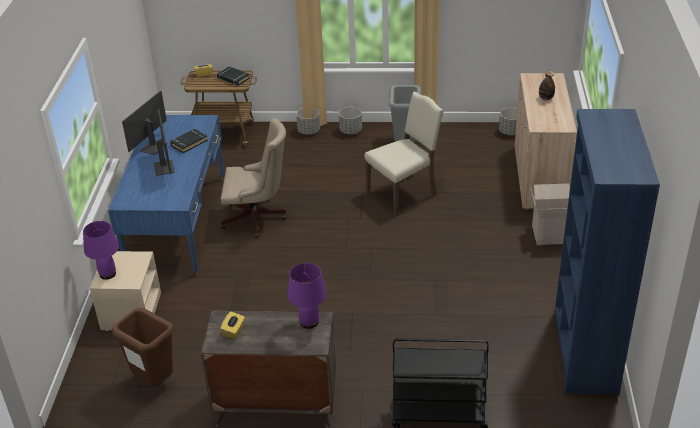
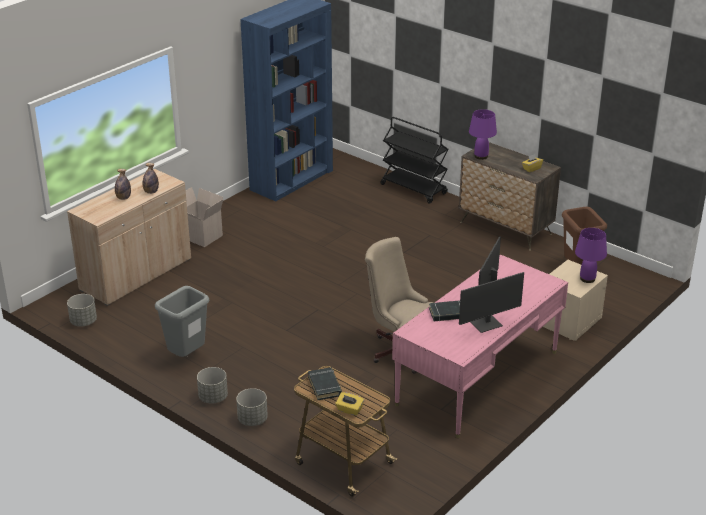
camera: 145 degrees left, 5 degrees down
blue desk [108,115,224,276] -> pink desk [392,255,568,438]
beige chair [364,92,444,217] -> none
none -> bottle [143,163,159,194]

